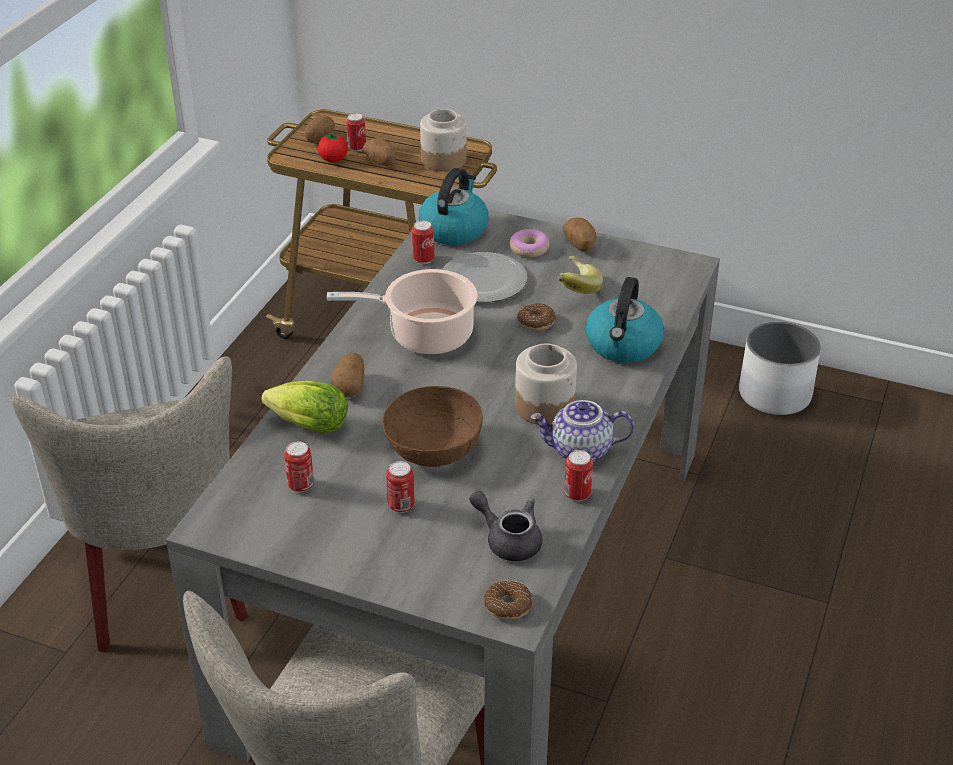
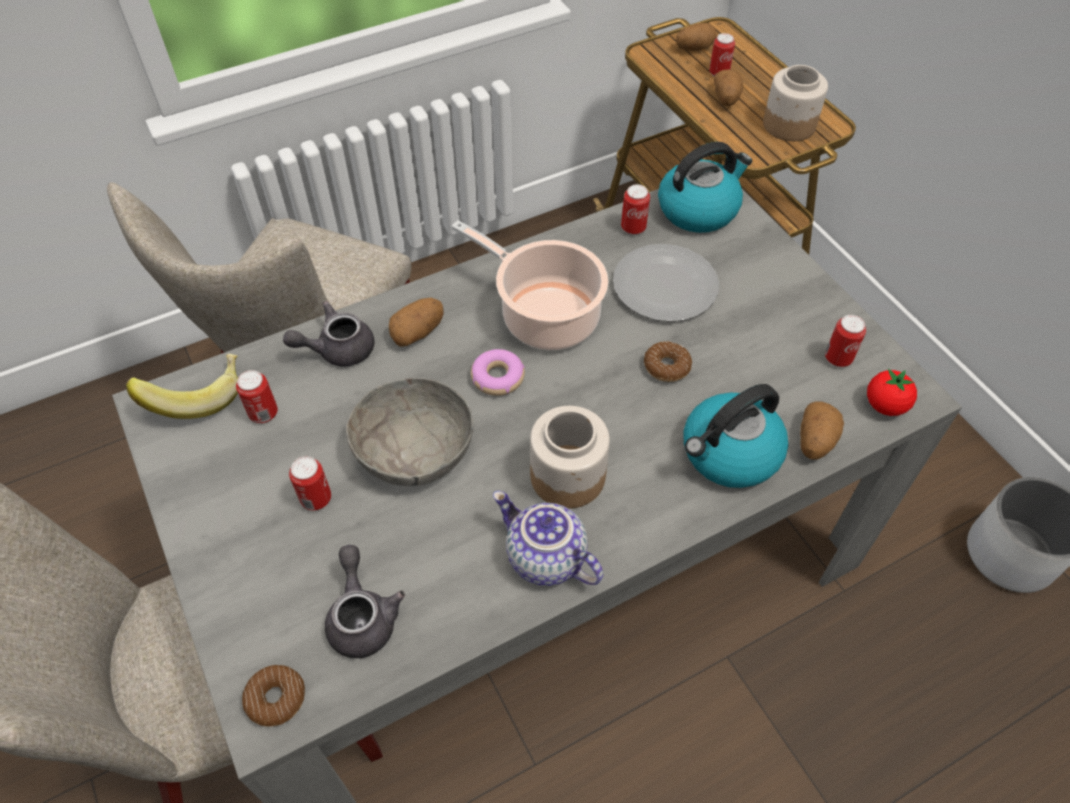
camera: 40 degrees right, 15 degrees up
lettuce [261,381,348,433] -> grey teapot [283,301,374,367]
tomato [318,131,348,163] -> tomato moved to [867,369,917,416]
brown bowl [382,386,483,467] -> grey bowl [346,378,474,486]
donut [509,229,549,257] -> donut moved to [471,349,525,396]
banana [558,256,603,294] -> banana moved to [126,354,238,419]
potato [563,218,597,251] -> potato moved to [800,401,844,460]
can [564,450,593,501] -> can moved to [825,315,866,367]

